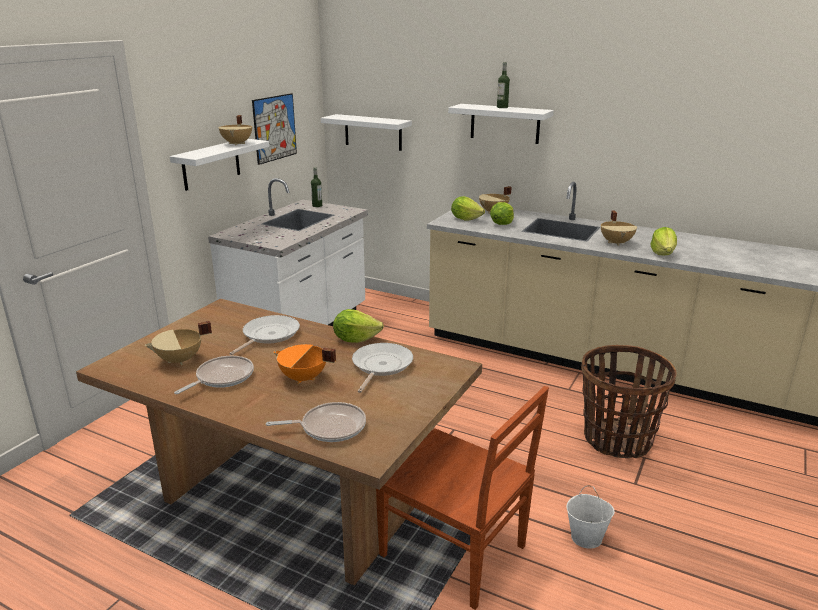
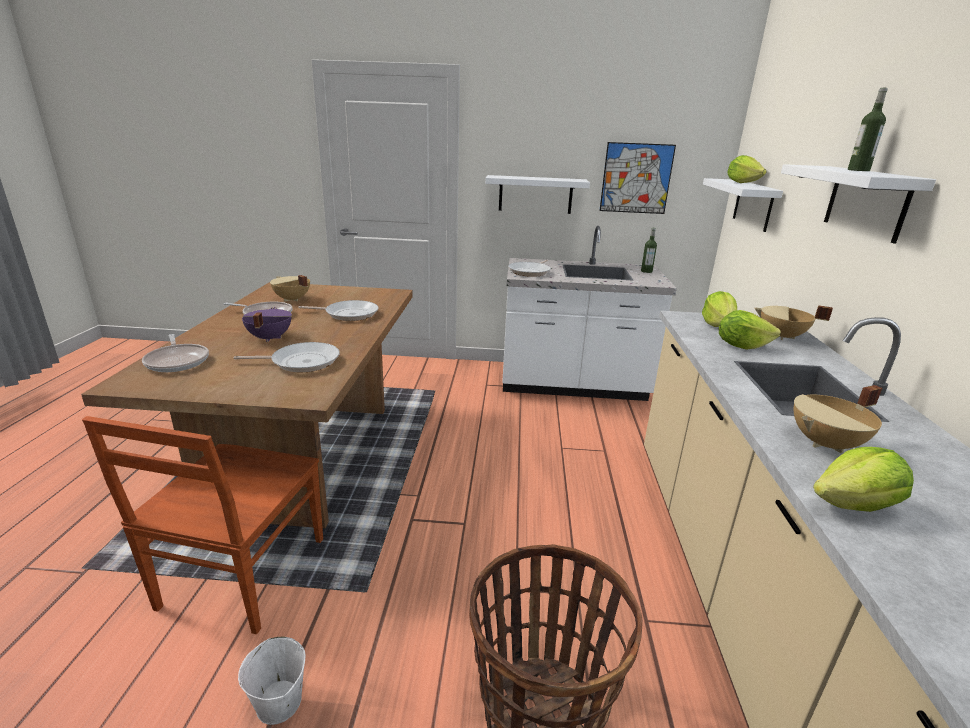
camera: 65 degrees right, 0 degrees up
beige cooking pot [218,115,252,145] -> none
orange cooking pot [273,344,336,384] -> purple cooking pot [242,307,292,342]
lettuce [333,309,384,343] -> lettuce moved to [727,155,767,183]
none -> frying pan [508,260,551,277]

